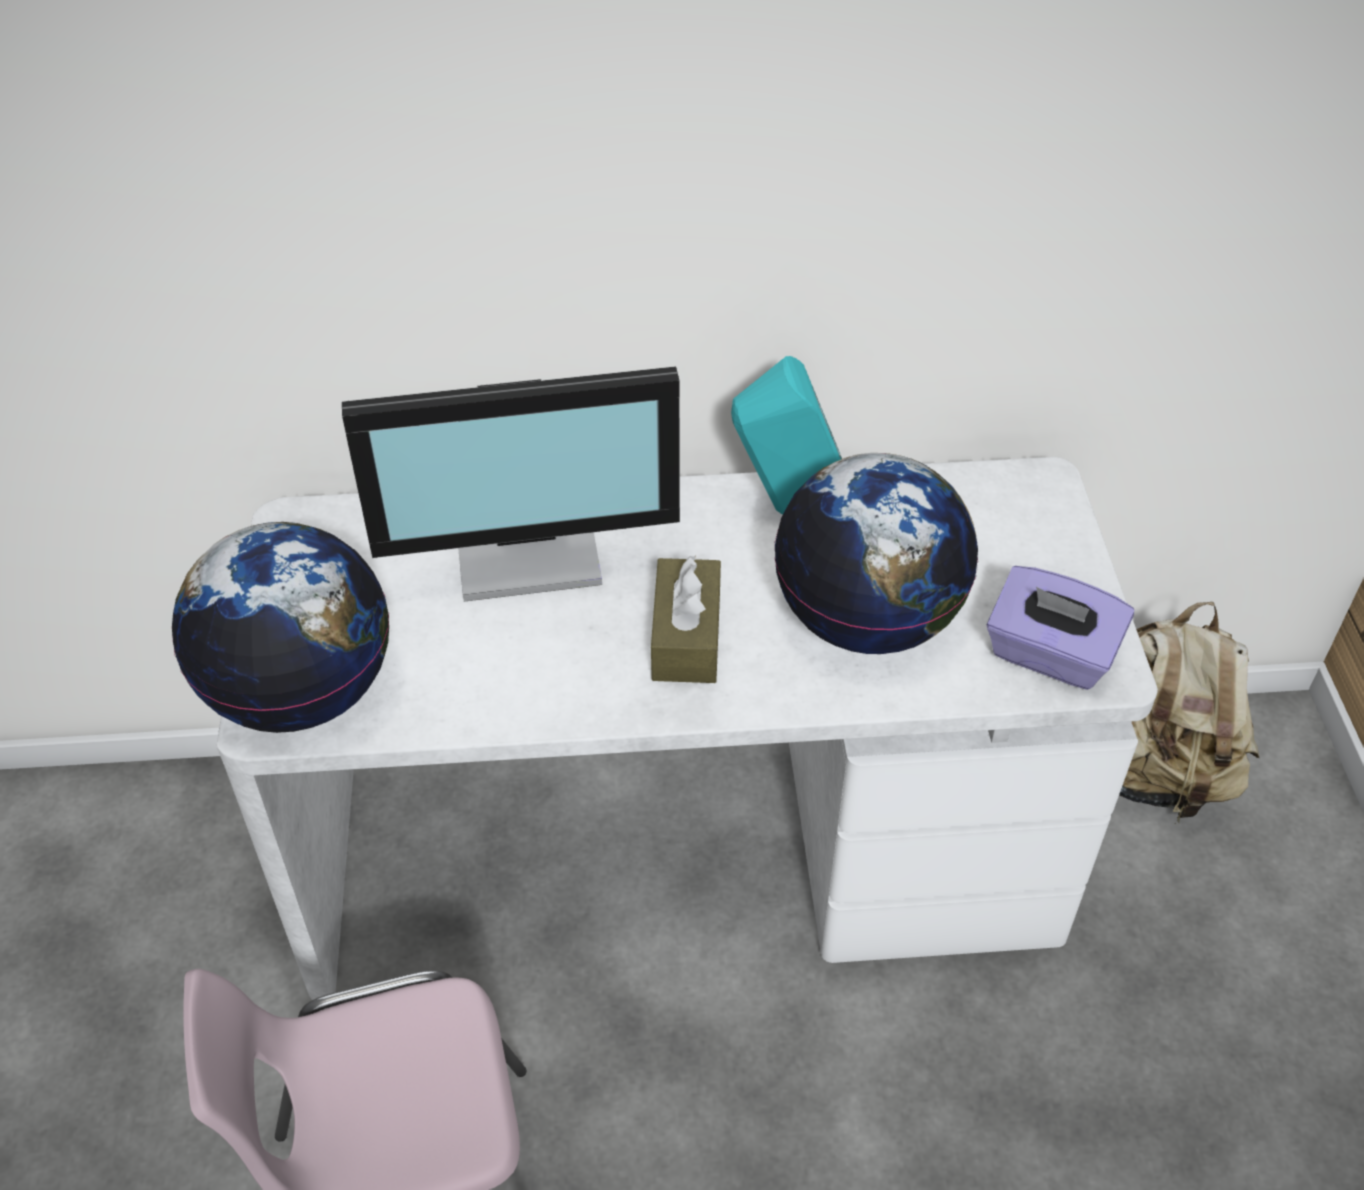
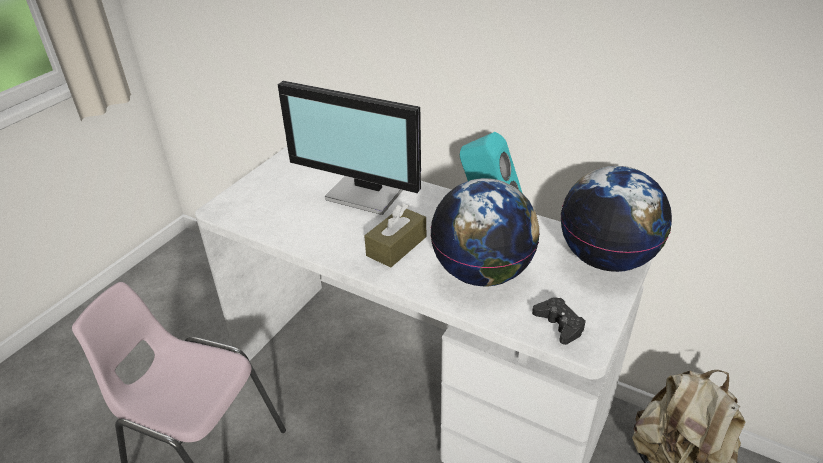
camera: 35 degrees right, 10 degrees down
globe [172,522,389,733] -> globe moved to [561,166,672,272]
purple tissue box [986,566,1134,690] -> black game controller [532,297,586,345]

